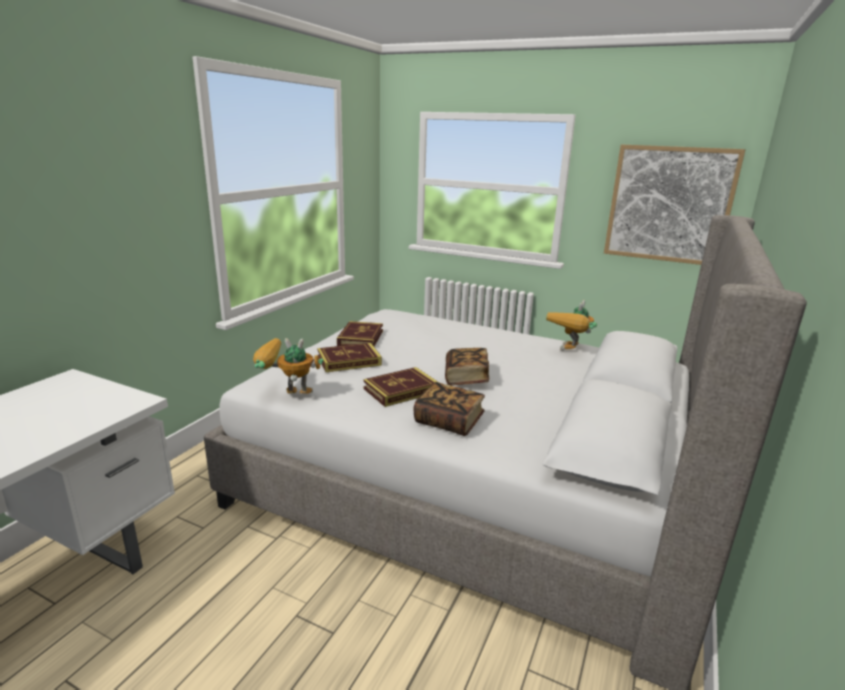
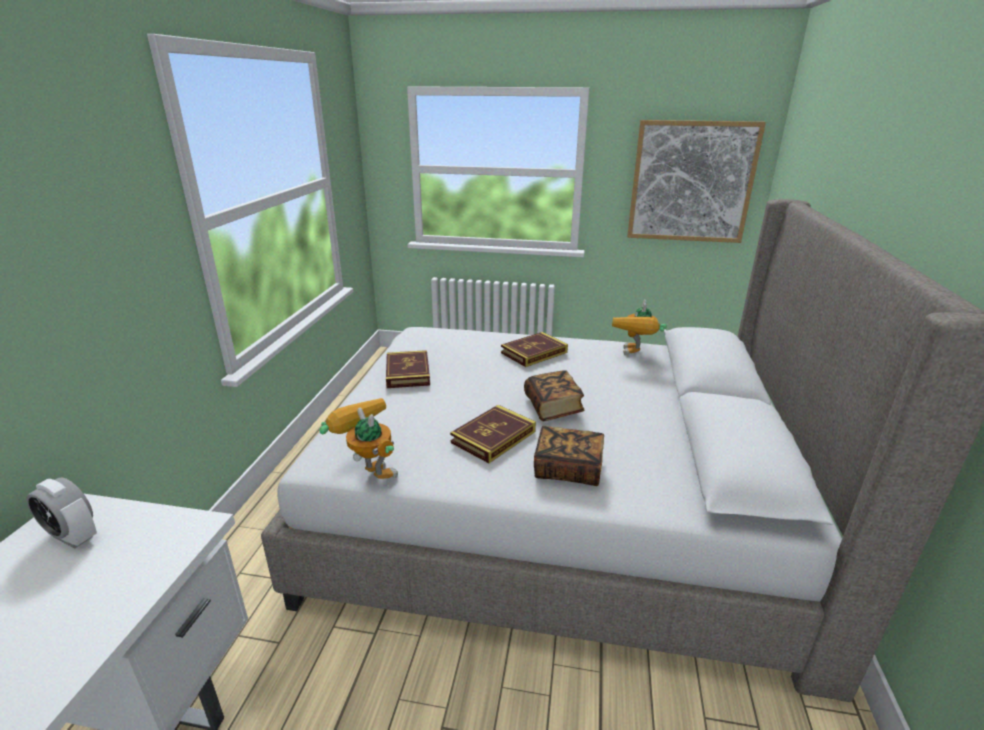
camera: 15 degrees left, 5 degrees up
toy robot [253,338,324,394] -> toy robot turned 60 degrees clockwise [319,398,398,479]
book [317,343,382,372] -> book moved to [501,332,568,367]
none -> alarm clock [26,477,97,548]

